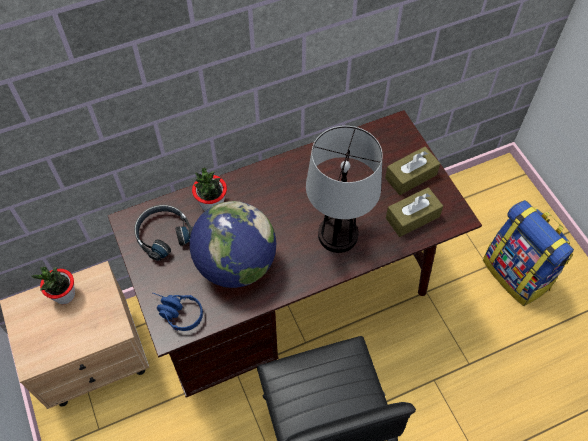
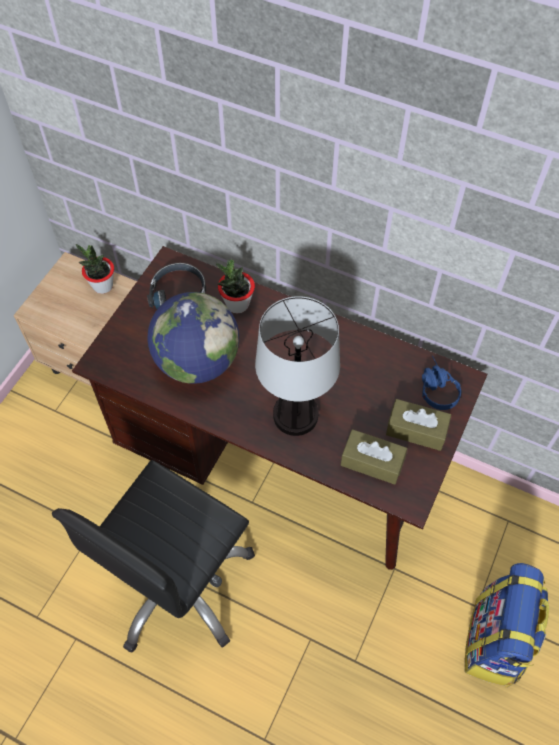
camera: 50 degrees right, 0 degrees up
blue headphones [153,293,203,331] -> blue headphones moved to [422,356,461,410]

